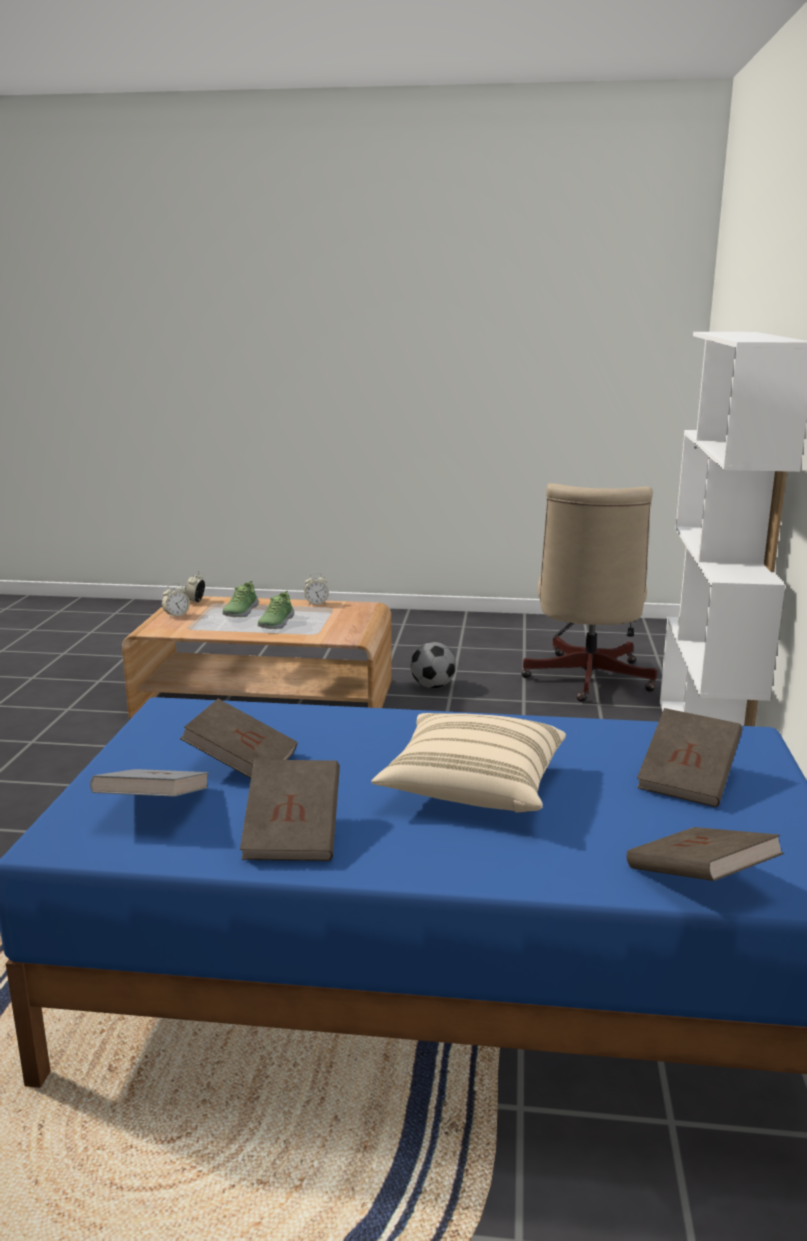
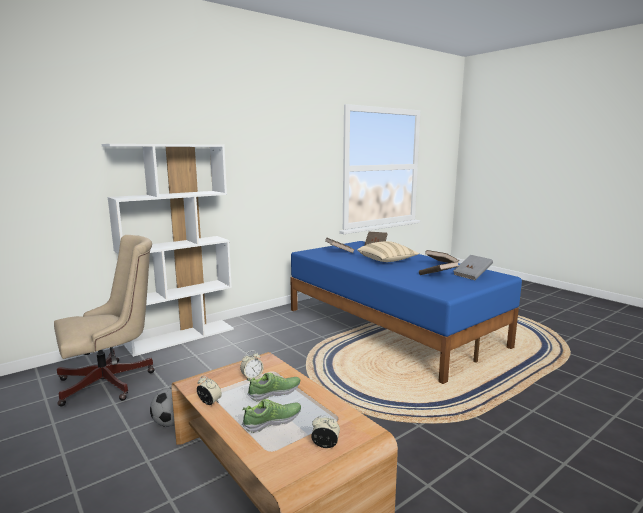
camera: 135 degrees left, 5 degrees down
alarm clock [184,571,205,602] -> alarm clock moved to [240,351,264,381]

